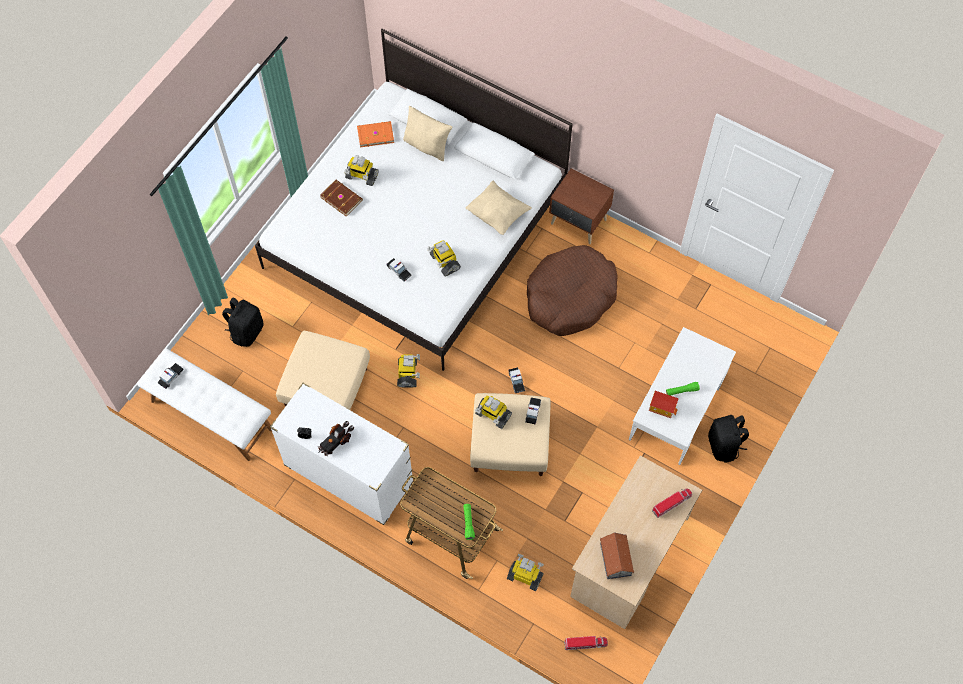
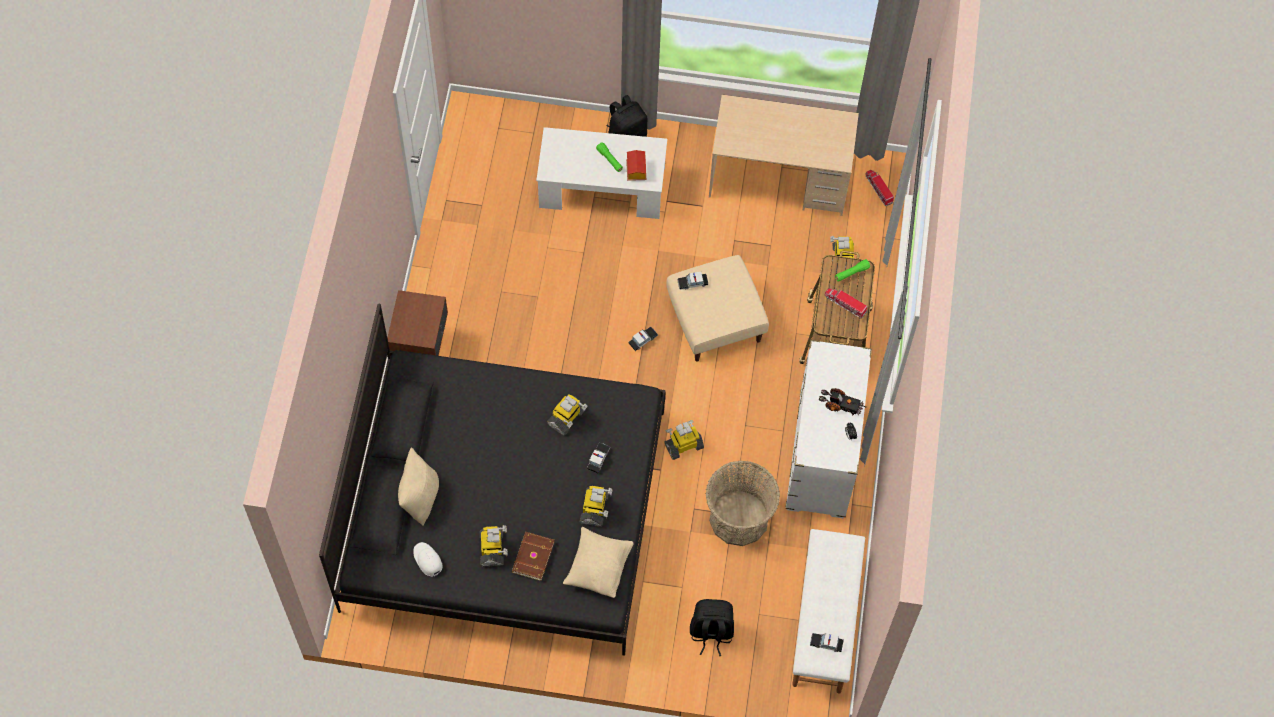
camera: 115 degrees left, 0 degrees up
white bed [255,29,573,371] -> black bed [319,304,666,656]
beige ottoman [276,331,370,410] -> basket [706,461,780,546]
orange book [357,121,394,147] -> white cap [413,542,442,577]
beige pillow [466,181,532,235] -> beige pillow moved to [563,527,634,598]
toy robot [475,395,512,429] -> toy robot moved to [580,486,613,527]
brown dog bed [527,245,618,336] -> none
toy house [600,532,634,579] -> none
toy truck [652,488,692,518] -> toy truck moved to [825,288,867,319]

